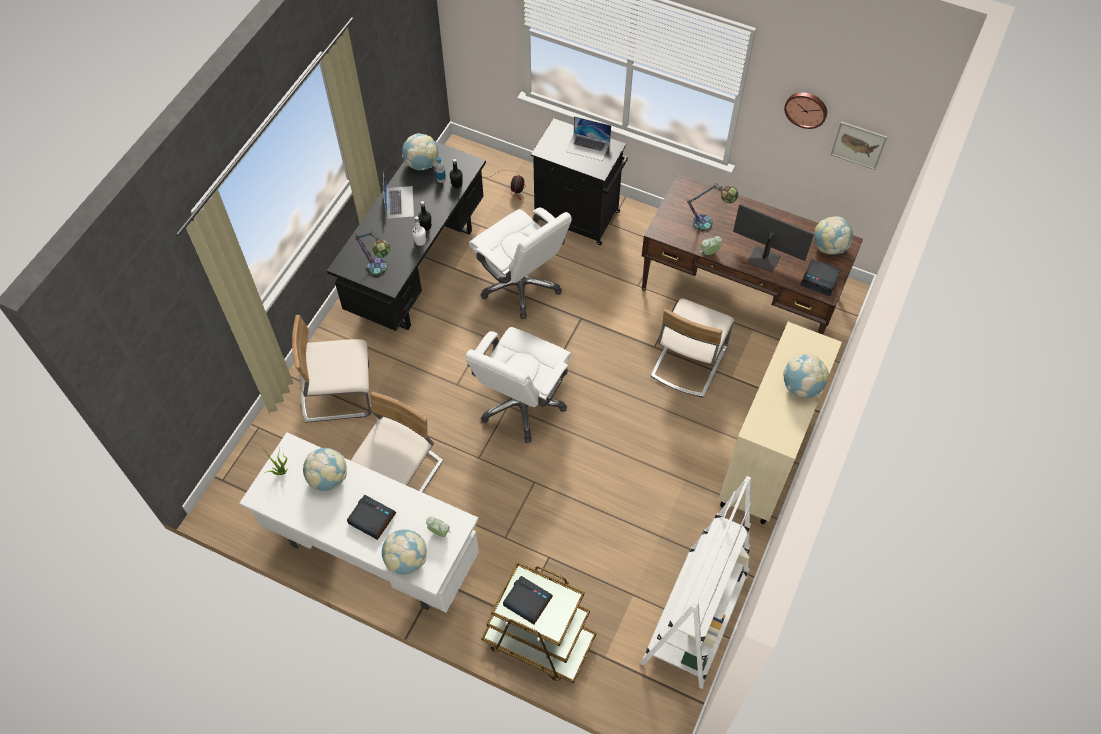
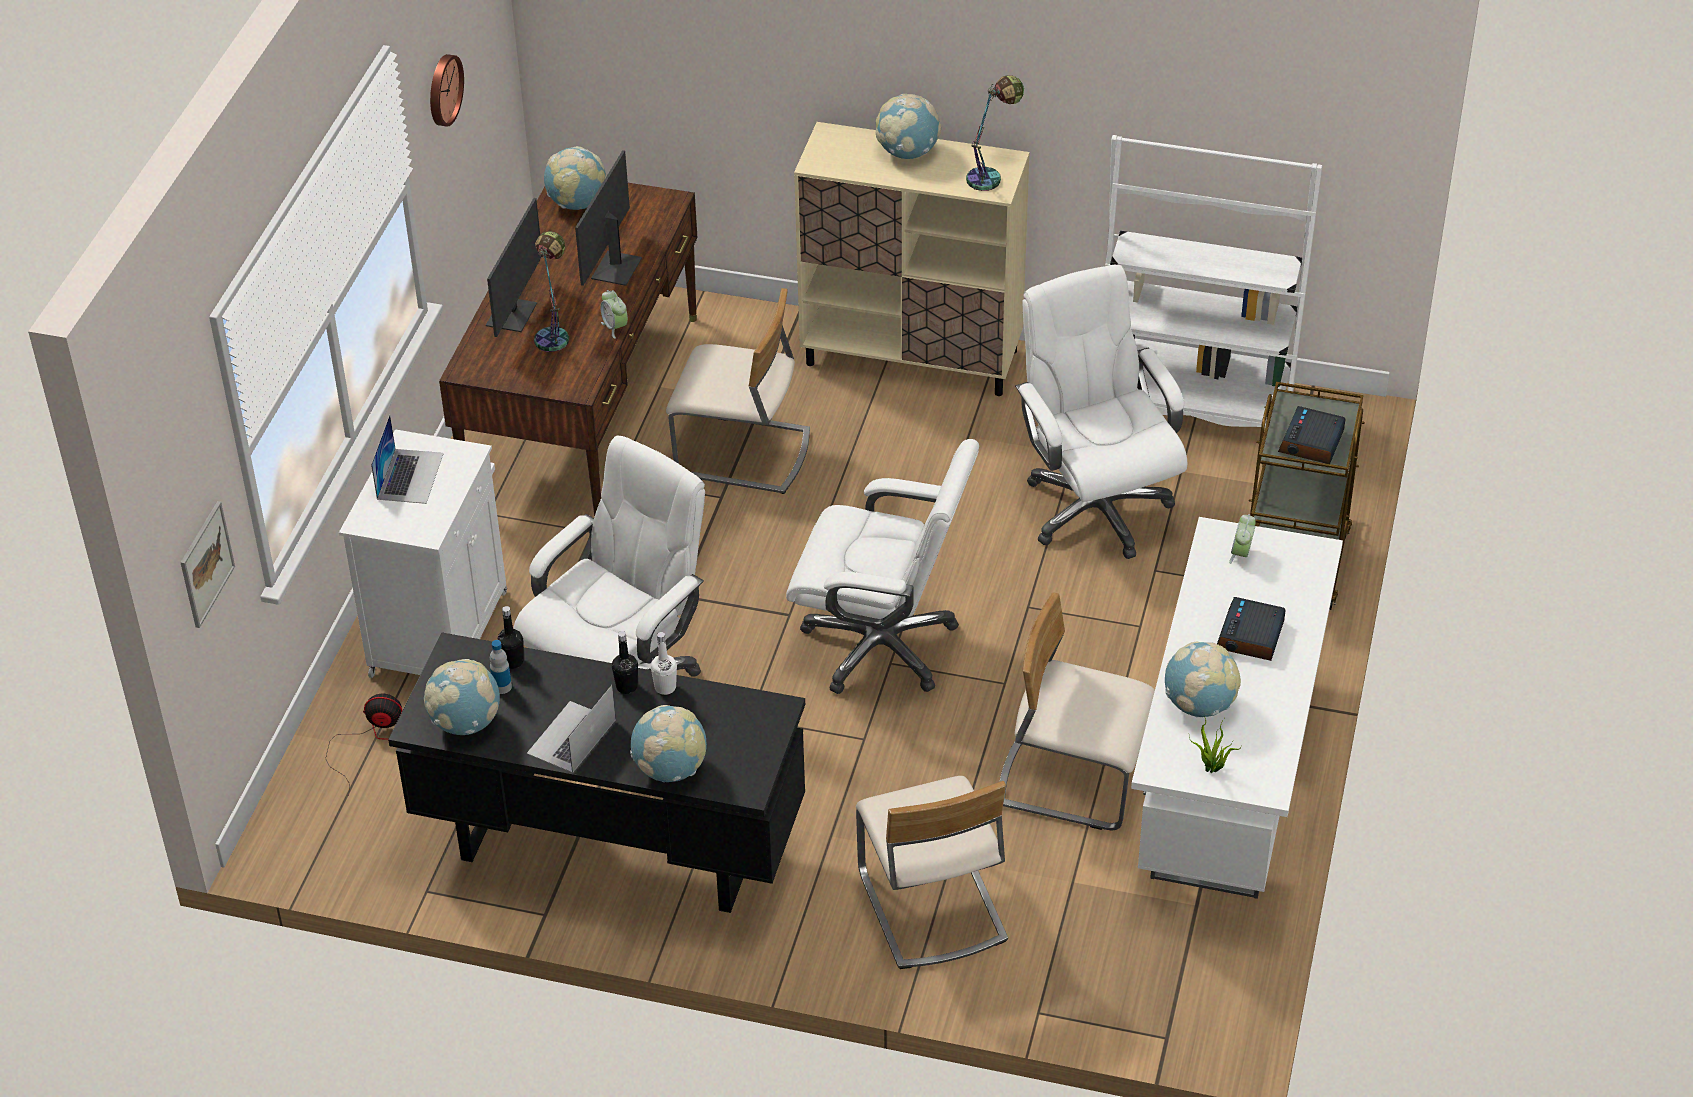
camera: 100 degrees left, 15 degrees down
table lamp [354,232,391,275] -> table lamp moved to [966,75,1024,191]
globe [382,529,427,575] -> globe moved to [630,705,707,782]
laptop [383,172,414,219] -> laptop turned 45 degrees counterclockwise [527,685,616,773]
black cabinet [531,119,628,245] -> white cabinet [339,429,507,678]
alarm clock [801,259,841,296] -> none
picture [831,121,887,170] -> picture moved to [180,501,235,628]
none -> monitor [486,198,541,337]
none -> white office chair [1015,265,1187,559]

